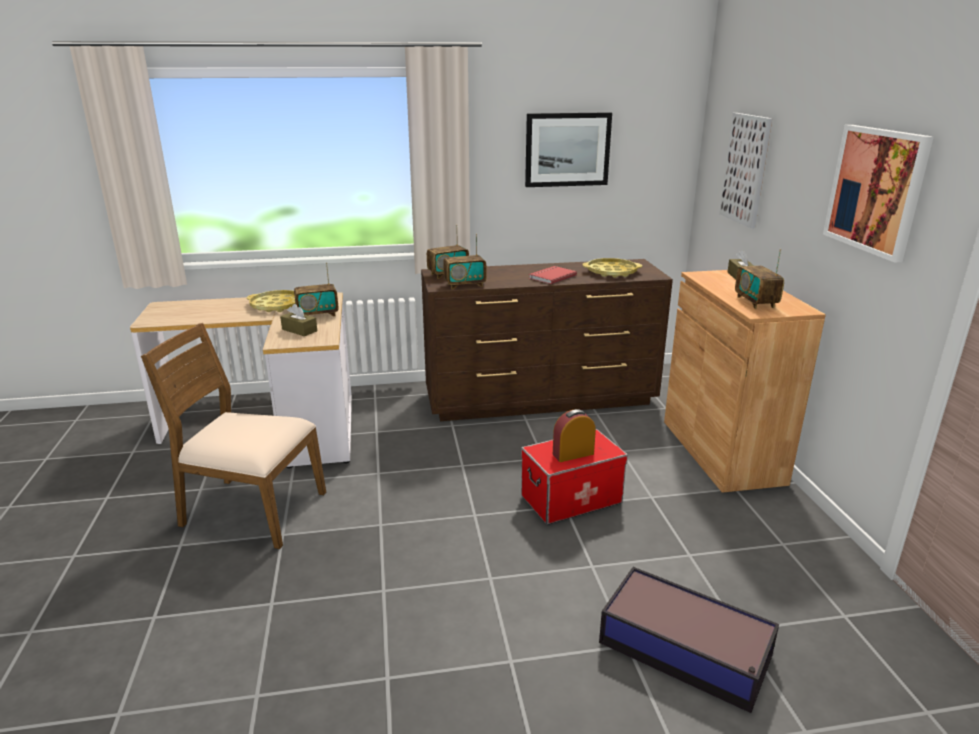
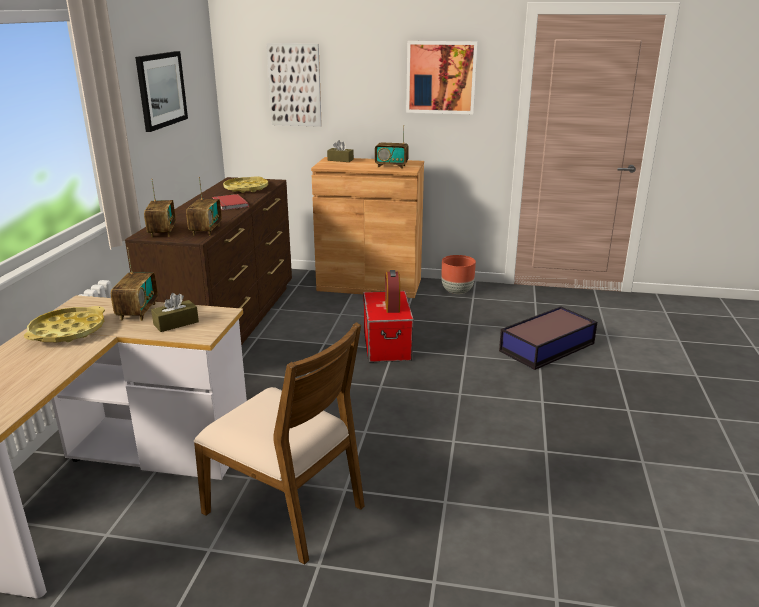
camera: 70 degrees left, 0 degrees up
brown chair [141,323,326,549] -> brown chair turned 90 degrees counterclockwise [193,322,365,565]
none -> brown planter [441,255,476,294]

